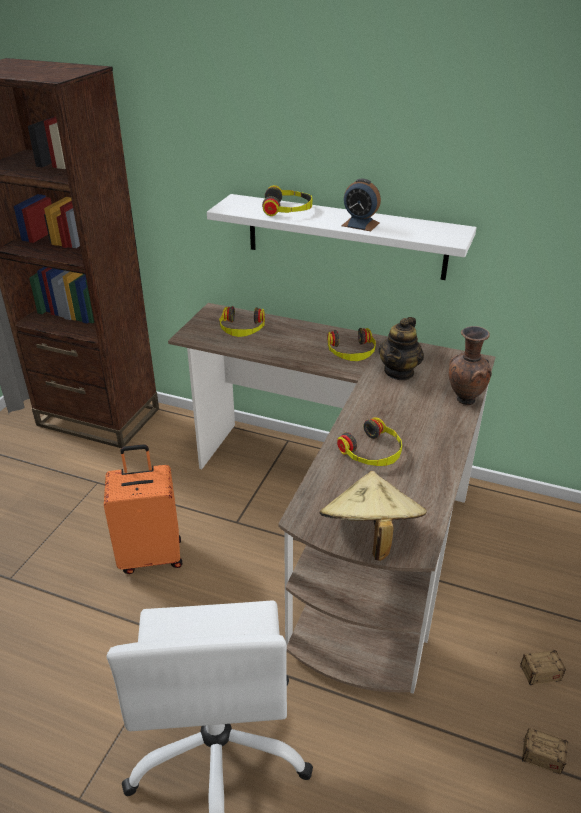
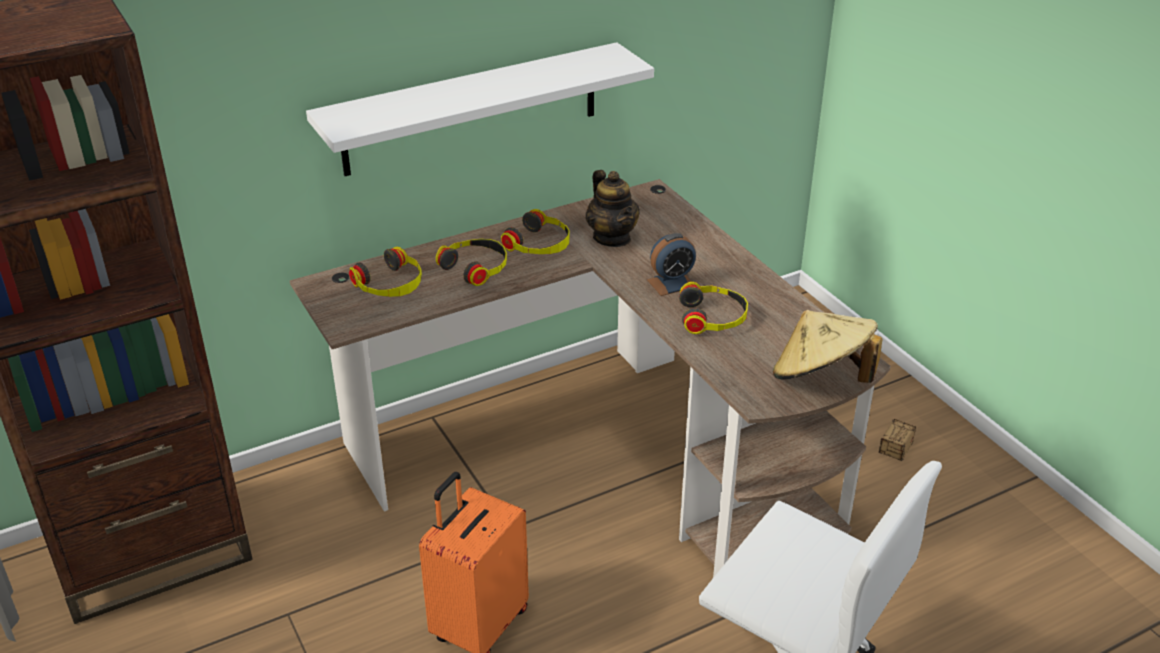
camera: 50 degrees left, 0 degrees up
headphones [262,185,312,216] -> headphones moved to [436,239,507,286]
alarm clock [342,179,381,231] -> alarm clock moved to [647,233,696,296]
brown vase [449,326,492,405] -> none
storage box [481,704,568,775] -> none

